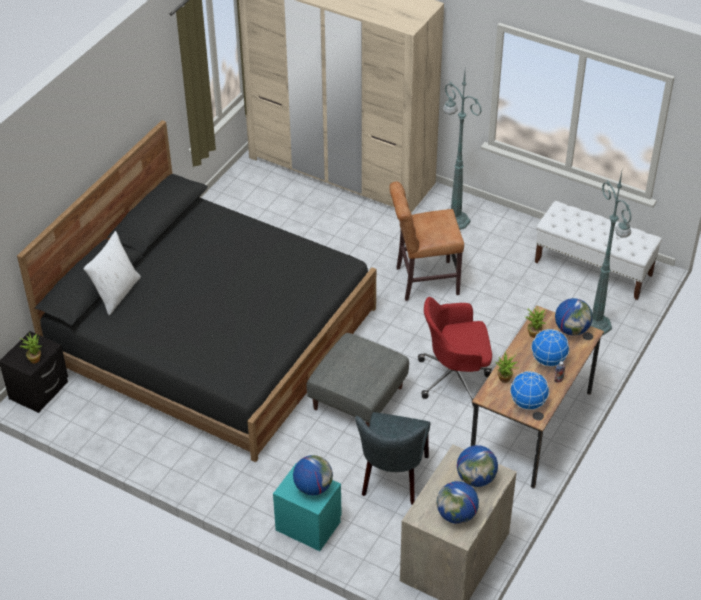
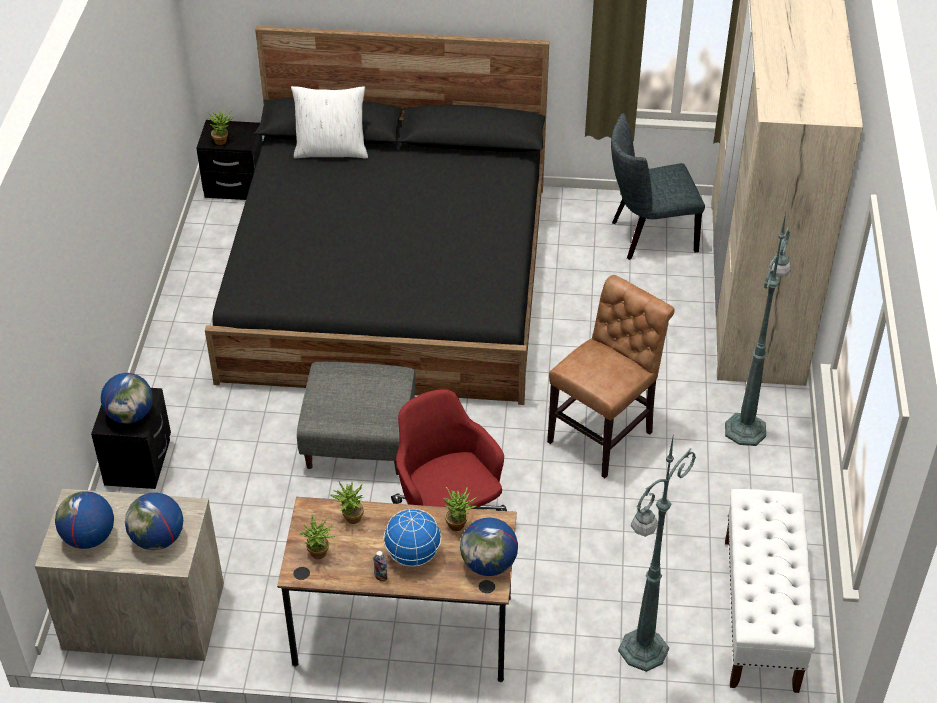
camera: 65 degrees right, 0 degrees up
turquoise nightstand [273,464,342,551] -> black nightstand [91,388,171,489]
grey chair [355,412,430,505] -> grey chair moved to [611,113,705,260]
brown chair [389,182,464,301] -> brown chair turned 75 degrees clockwise [547,275,675,478]
globe [510,371,549,410] -> potted plant [300,515,335,559]

